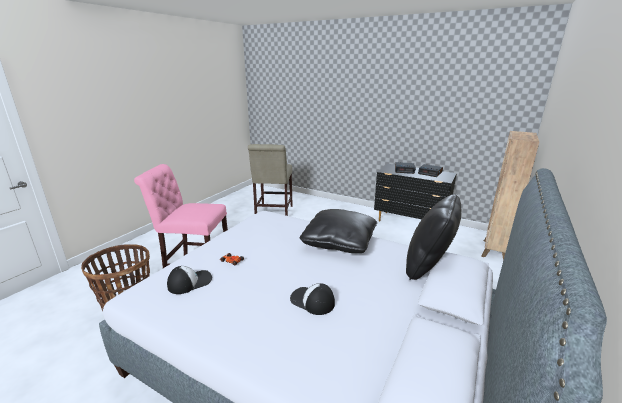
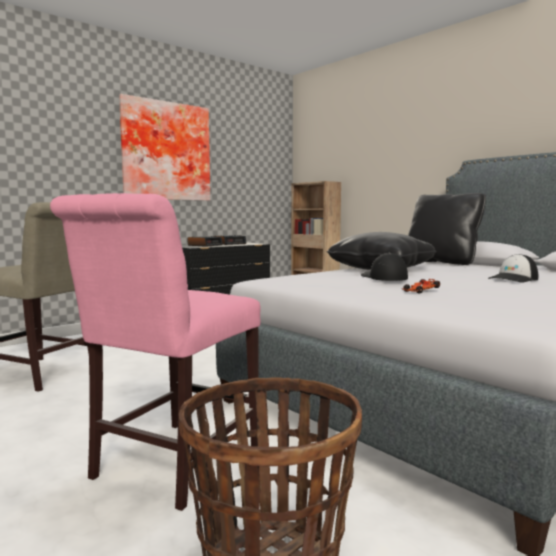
camera: 70 degrees left, 15 degrees down
cap [167,266,212,294] -> cap moved to [361,253,408,281]
none -> picture [119,94,210,201]

